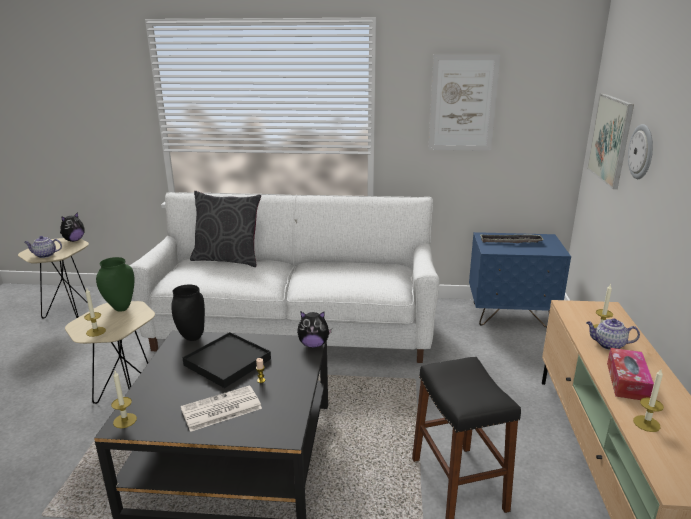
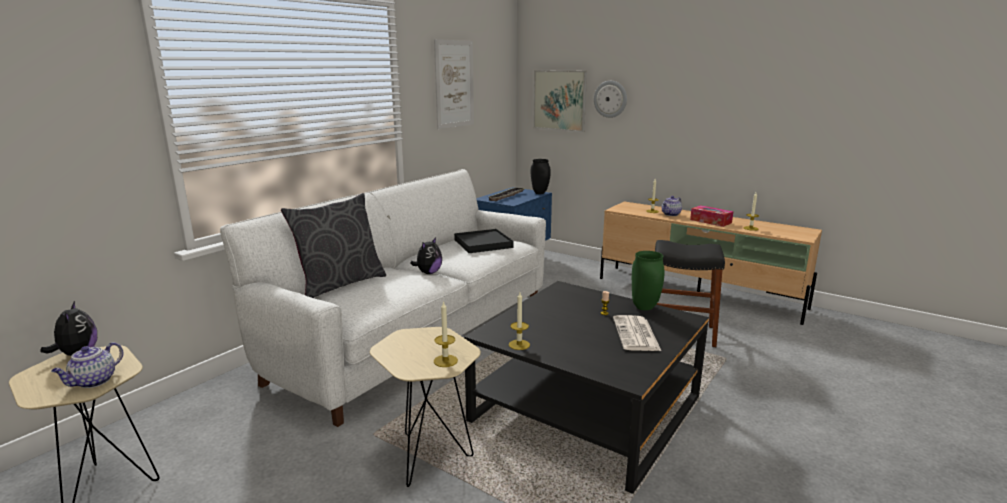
camera: 60 degrees left, 5 degrees down
green vase [96,257,135,312] -> green vase moved to [632,251,665,310]
candle [111,371,137,428] -> candle moved to [509,292,530,350]
black vase [171,285,205,341] -> black vase moved to [531,159,551,194]
black tray [182,332,271,388] -> black tray moved to [454,229,513,253]
plush toy [297,311,332,348] -> plush toy moved to [410,237,442,274]

